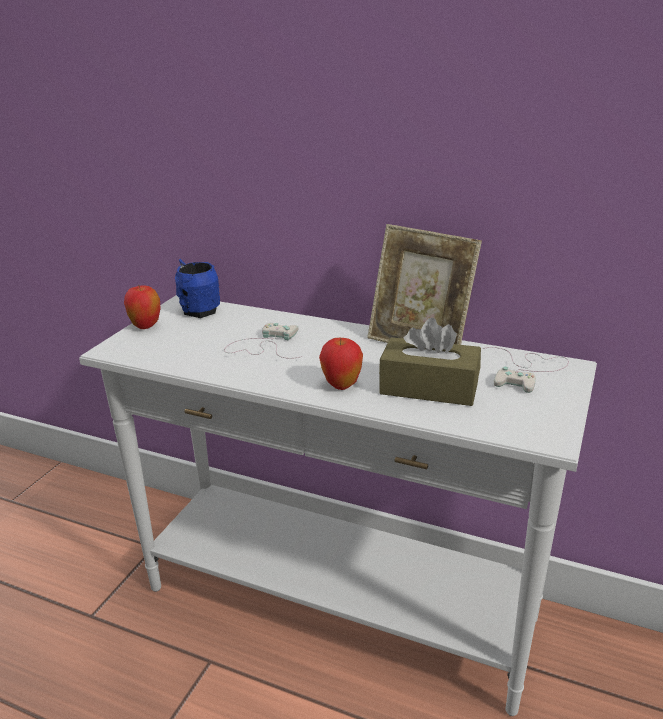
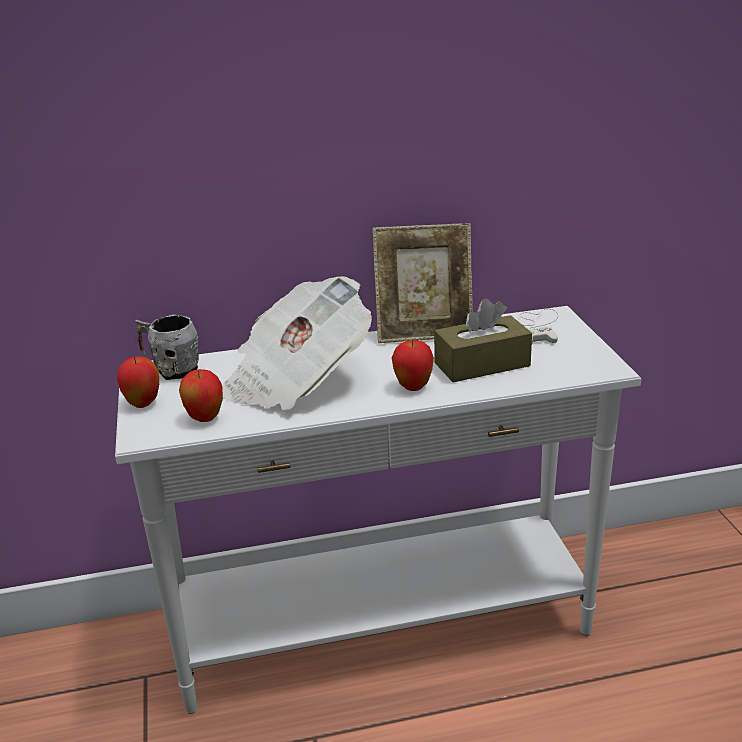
camera: 35 degrees left, 0 degrees up
blue mug [175,259,220,318] -> grey mug [136,314,199,380]
white game controller [224,323,302,359] -> newspaper [222,276,372,410]
none -> apple [179,369,223,422]

